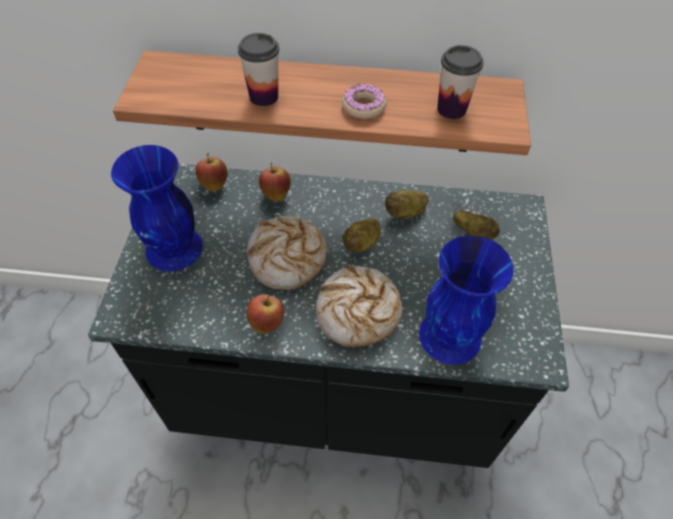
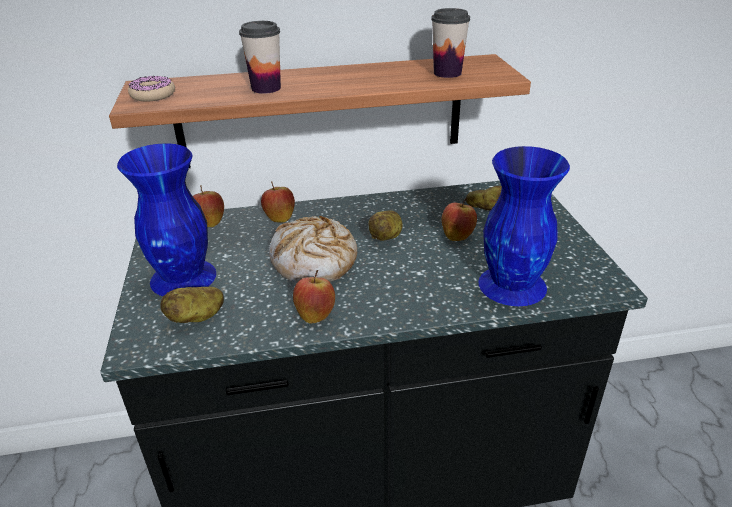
camera: 15 degrees left, 20 degrees down
bread [316,264,403,347] -> none
donut [342,84,386,119] -> donut moved to [128,76,175,102]
potato [385,190,428,218] -> potato moved to [160,287,224,323]
none -> apple [441,198,477,241]

